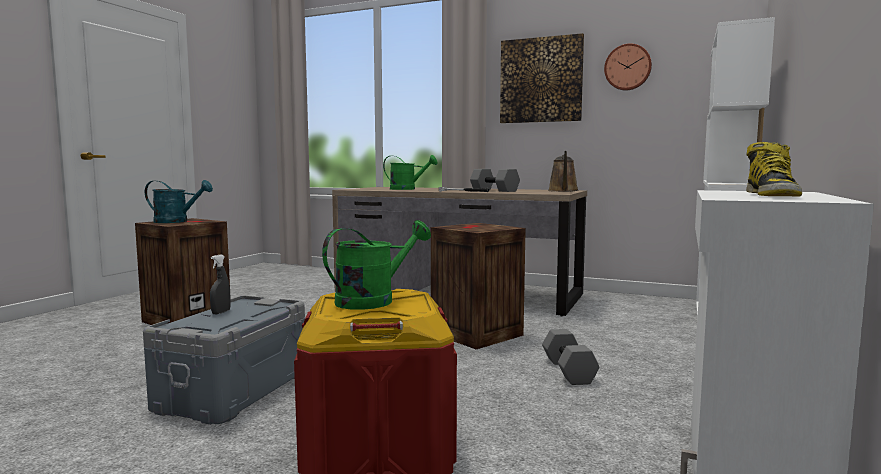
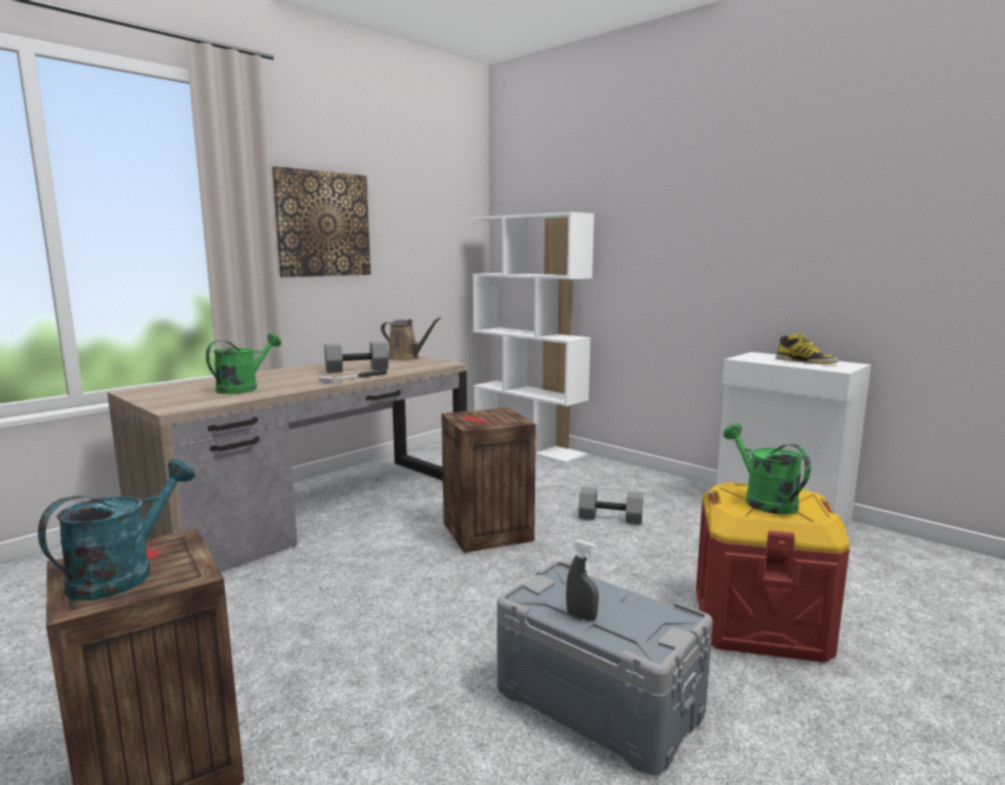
camera: 70 degrees left, 5 degrees up
wall clock [604,43,652,90] -> none

